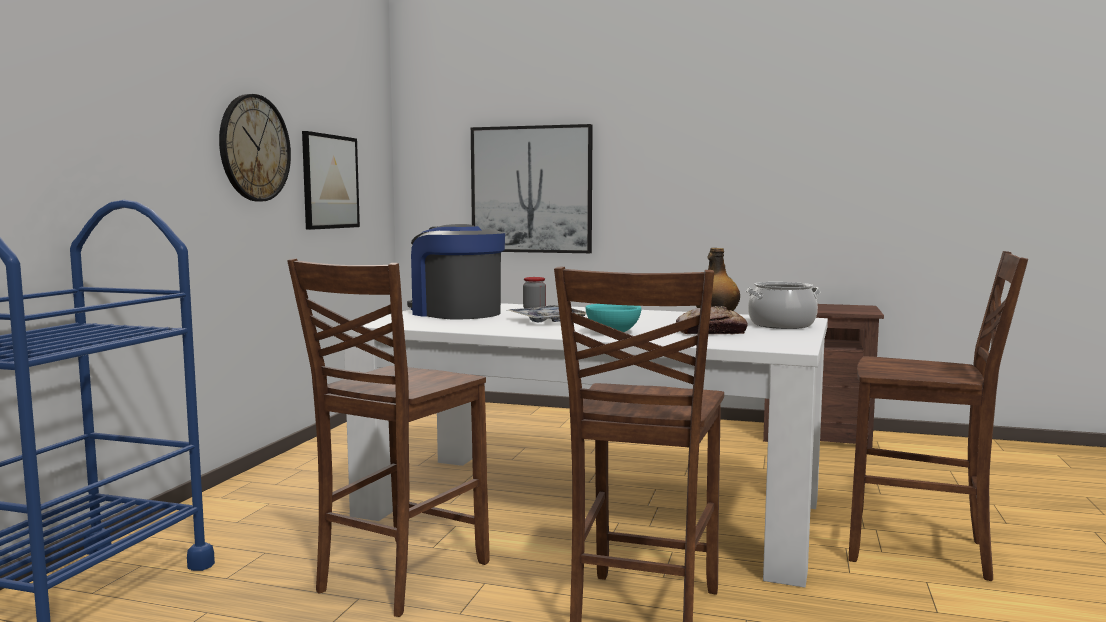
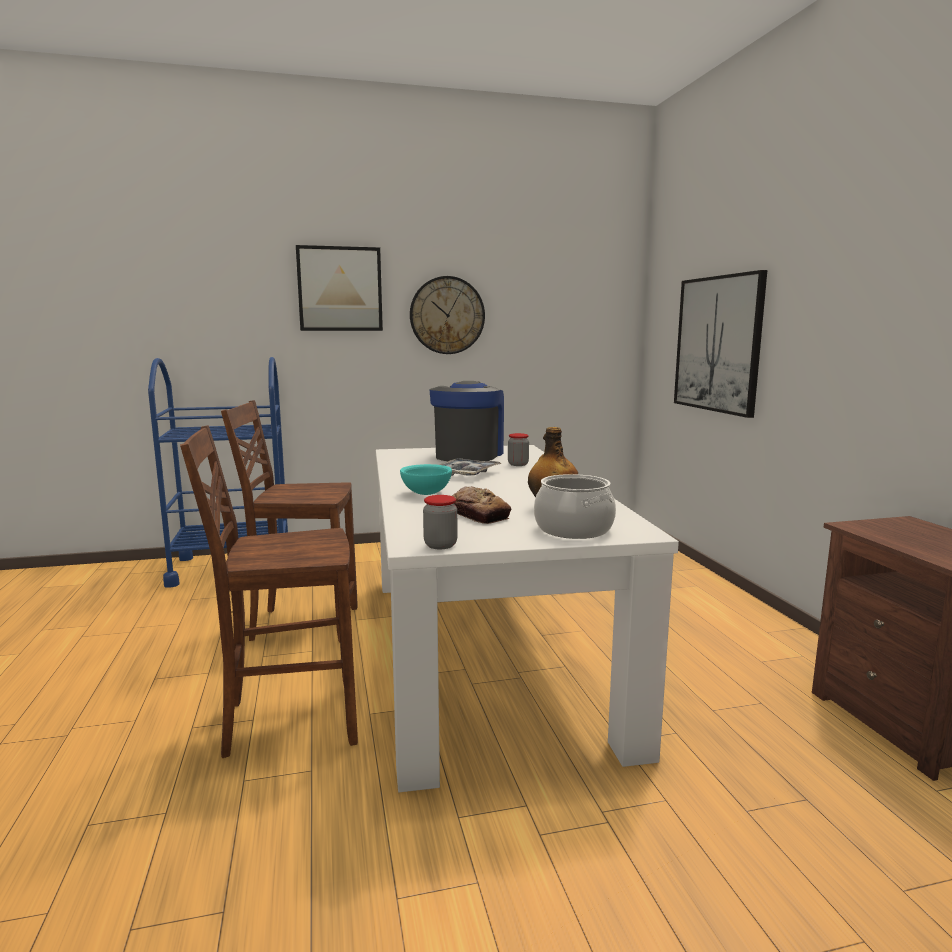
camera: 60 degrees right, 5 degrees up
picture [302,131,360,230] -> picture moved to [296,245,383,331]
brown chair [849,251,1028,581] -> none
none -> jar [423,495,457,549]

